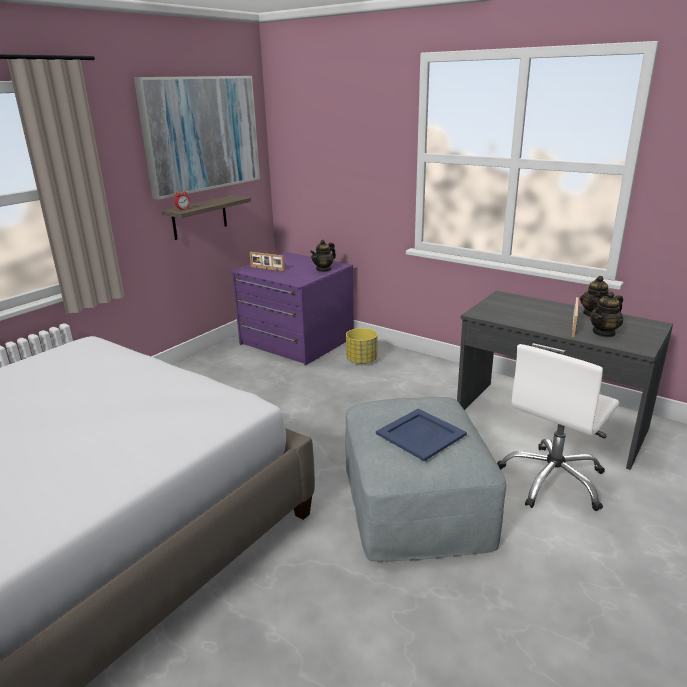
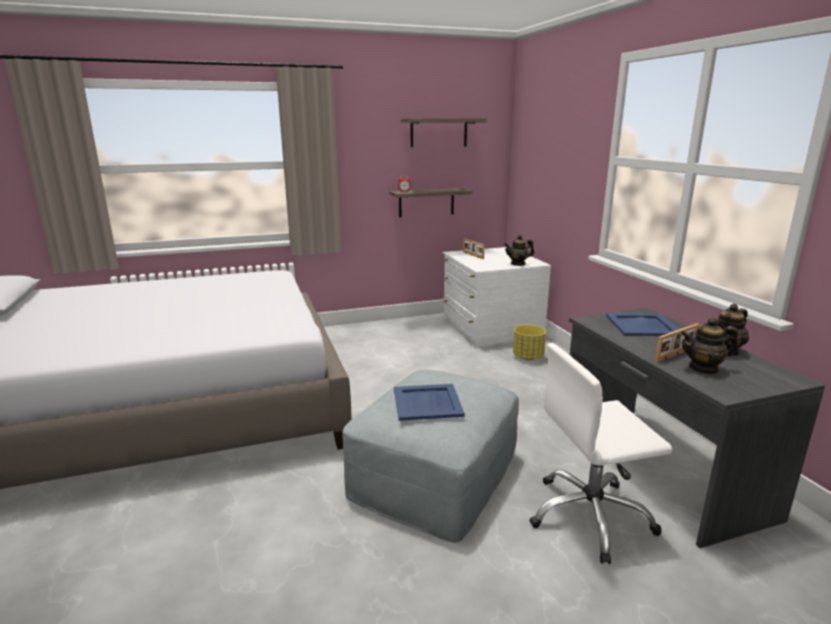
camera: 35 degrees right, 5 degrees down
picture [134,76,260,200] -> shelf [401,118,487,147]
purple dresser [230,252,354,366] -> white dresser [443,247,551,347]
none -> blue tray [606,313,679,336]

